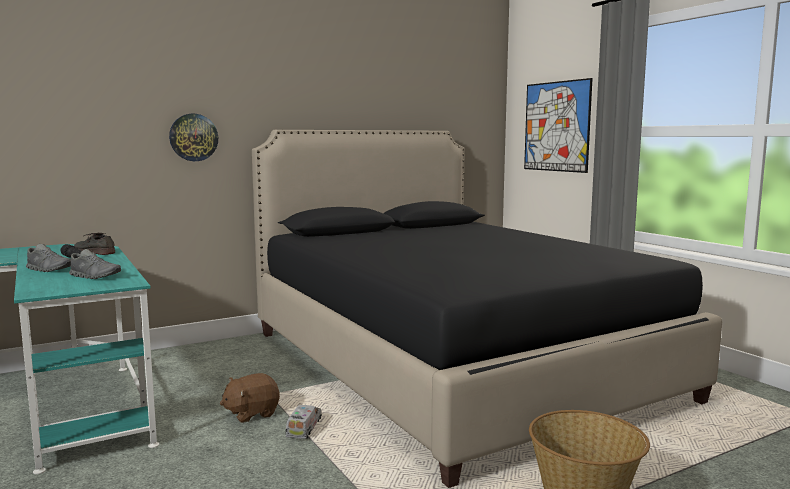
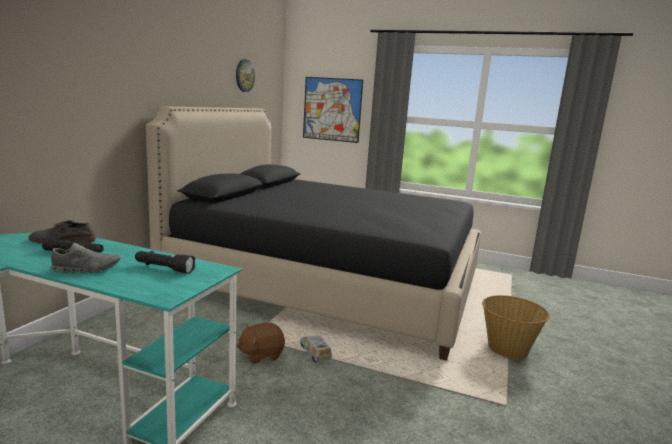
camera: 40 degrees left, 5 degrees up
grey shoe [69,249,121,279] -> black flashlight [135,251,195,274]
wall clock [169,114,218,161] -> wall clock moved to [236,59,255,92]
brown plush toy [220,373,280,423] -> brown plush toy turned 45 degrees clockwise [236,322,285,364]

